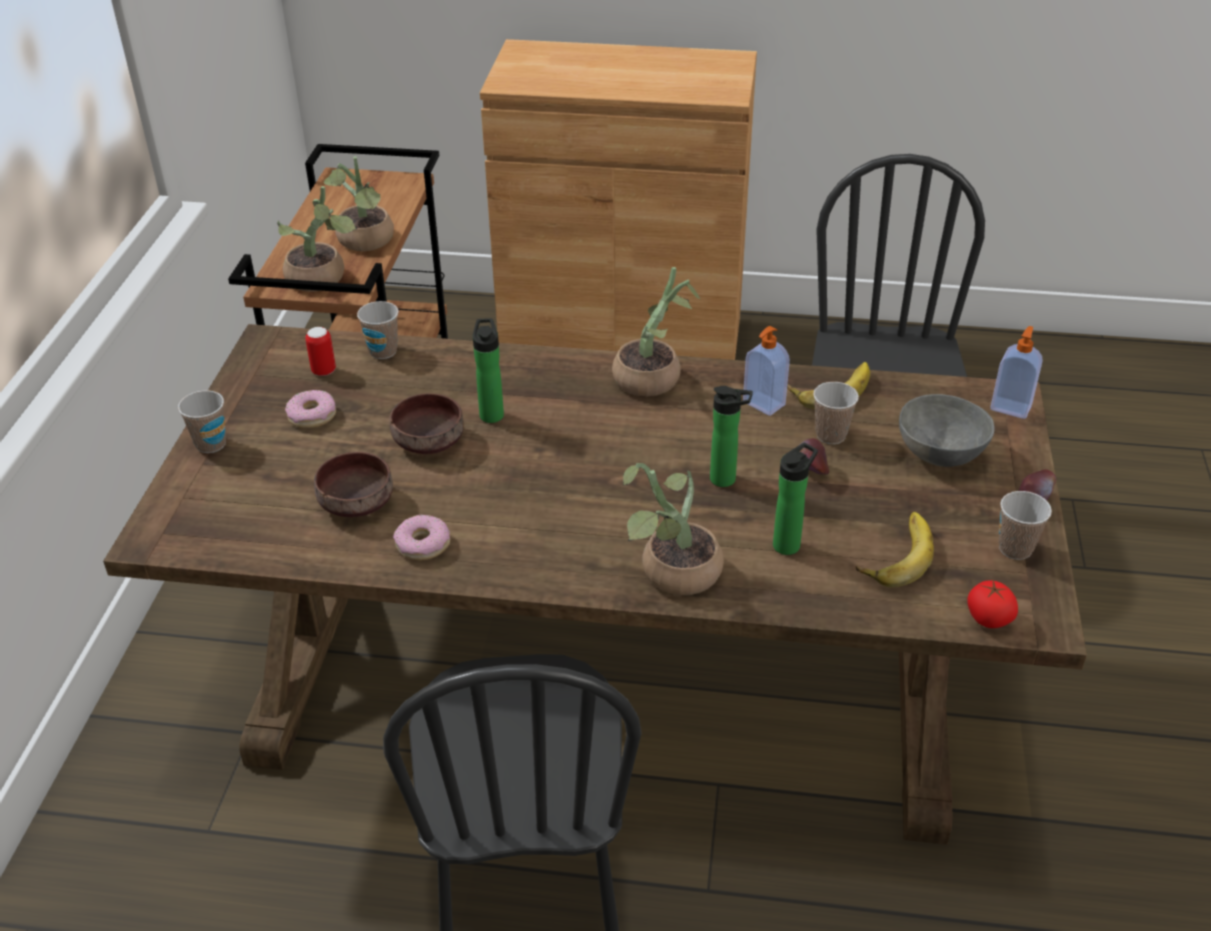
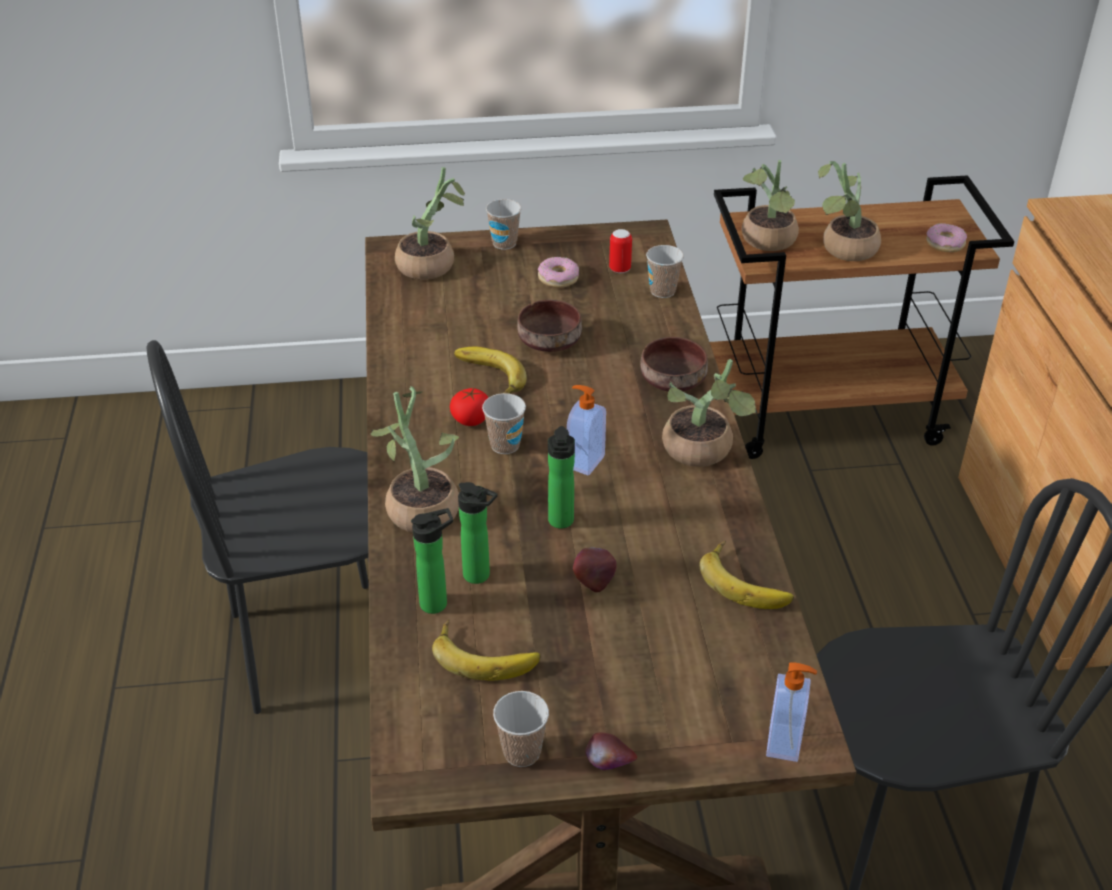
camera: 75 degrees right, 0 degrees up
brown bowl [314,452,393,517] -> brown bowl moved to [640,337,708,391]
donut [393,515,450,560] -> donut moved to [926,223,967,252]
bottle [473,318,504,423] -> bottle moved to [411,508,453,614]
soap dispenser [743,326,790,416] -> soap dispenser moved to [567,385,606,476]
cup [813,382,859,444] -> cup moved to [482,393,526,454]
grey bowl [899,394,995,467] -> none
tomato [967,580,1018,628] -> tomato moved to [450,387,488,426]
none -> potted plant [395,167,465,280]
none -> banana [454,346,527,394]

